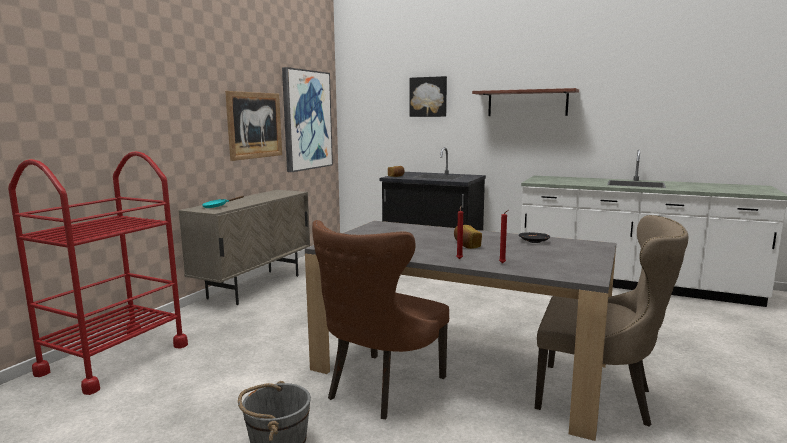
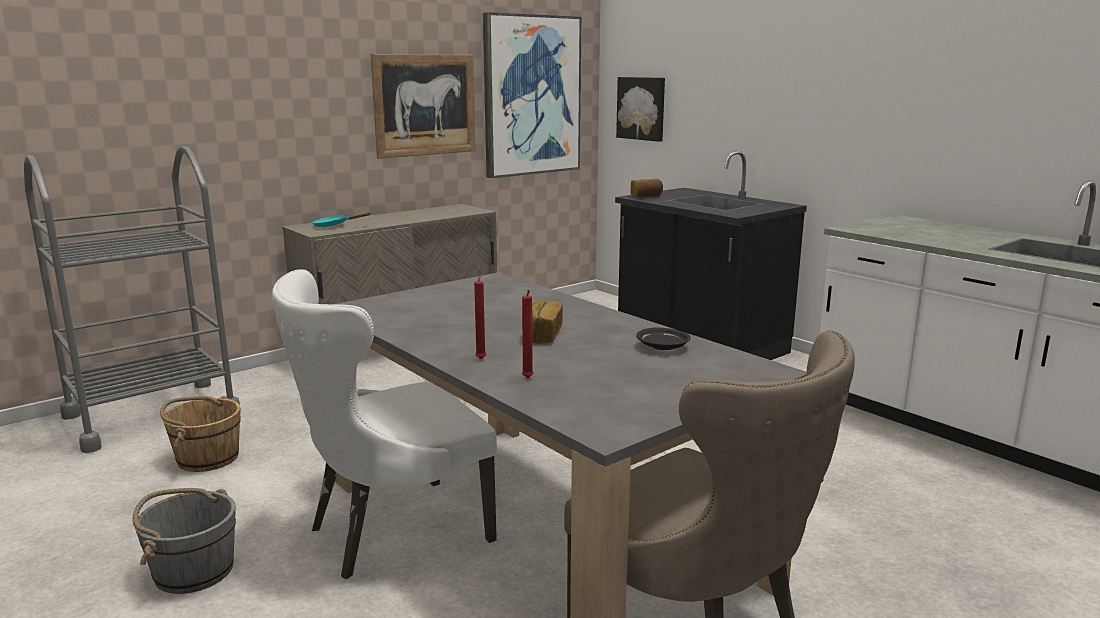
camera: 25 degrees right, 5 degrees up
red cart [8,151,188,395] -> grey cart [24,146,241,453]
brown chair [312,220,449,419] -> white chair [272,269,497,579]
picture [410,76,447,117] -> picture moved to [616,77,665,142]
shelf [472,88,579,116] -> none
none -> brown bucket [160,396,241,472]

